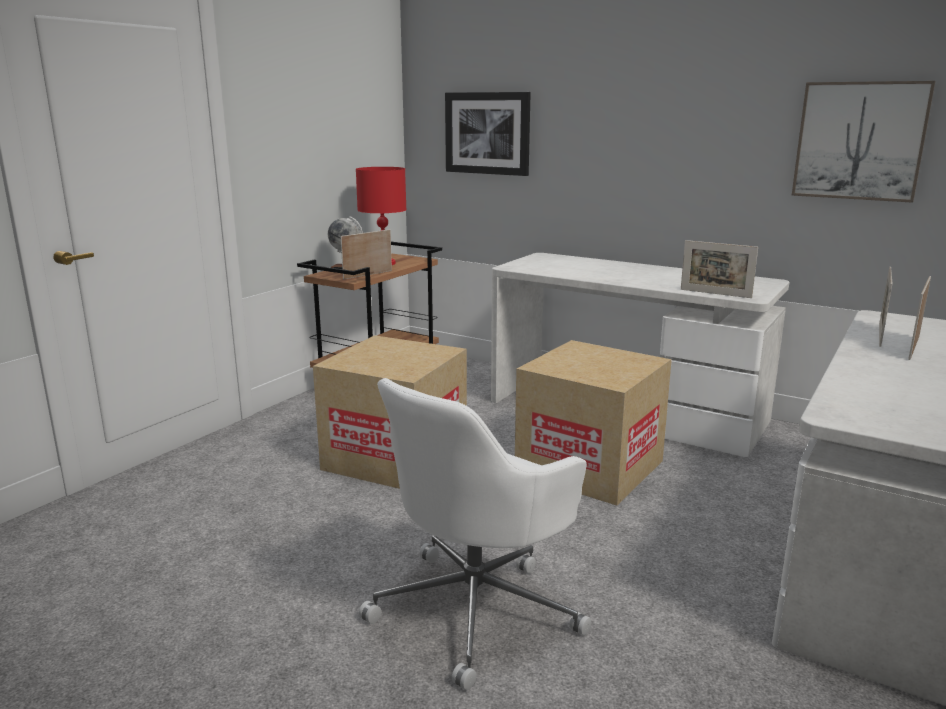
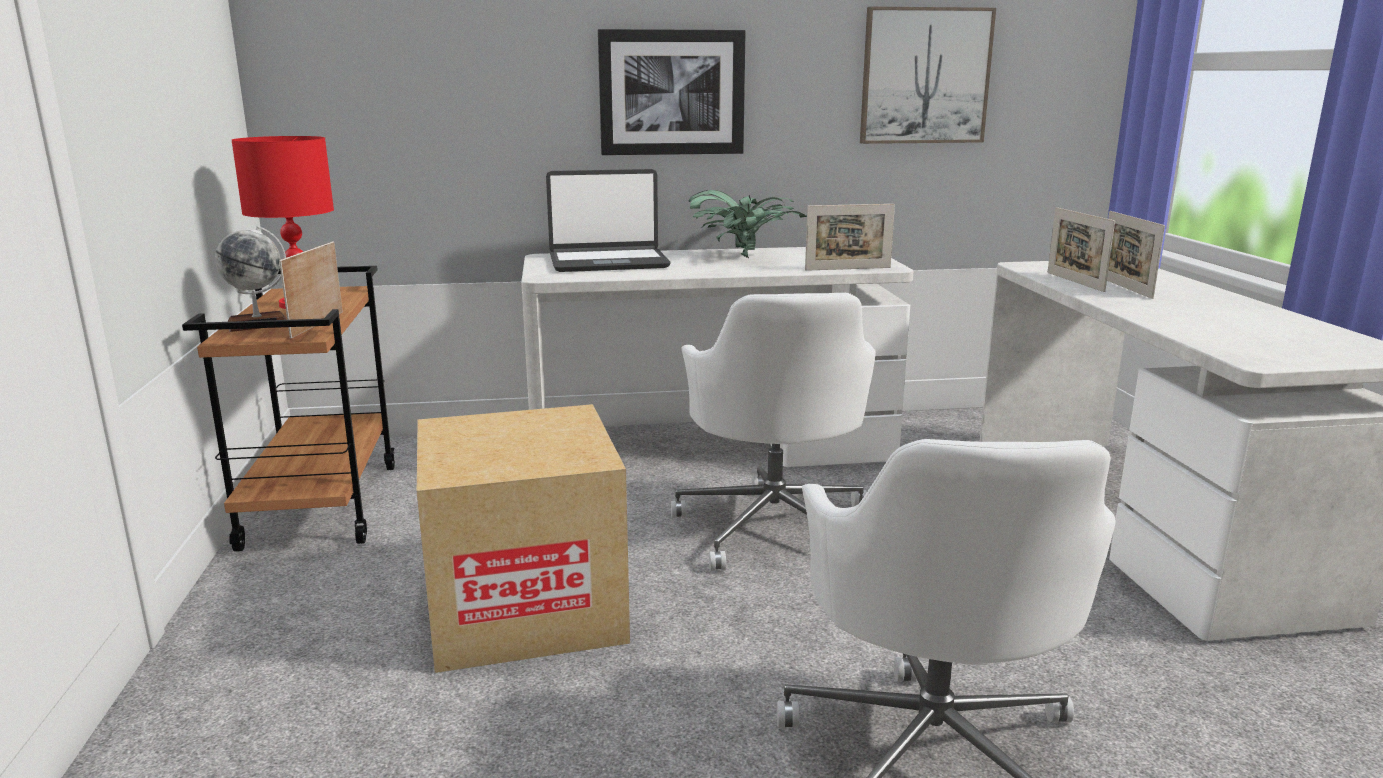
camera: 40 degrees left, 0 degrees up
picture [445,92,531,176] -> picture moved to [598,29,746,155]
cardboard box [515,340,672,506] -> white office chair [671,293,876,571]
none -> laptop [546,169,671,272]
none -> potted plant [688,190,807,258]

